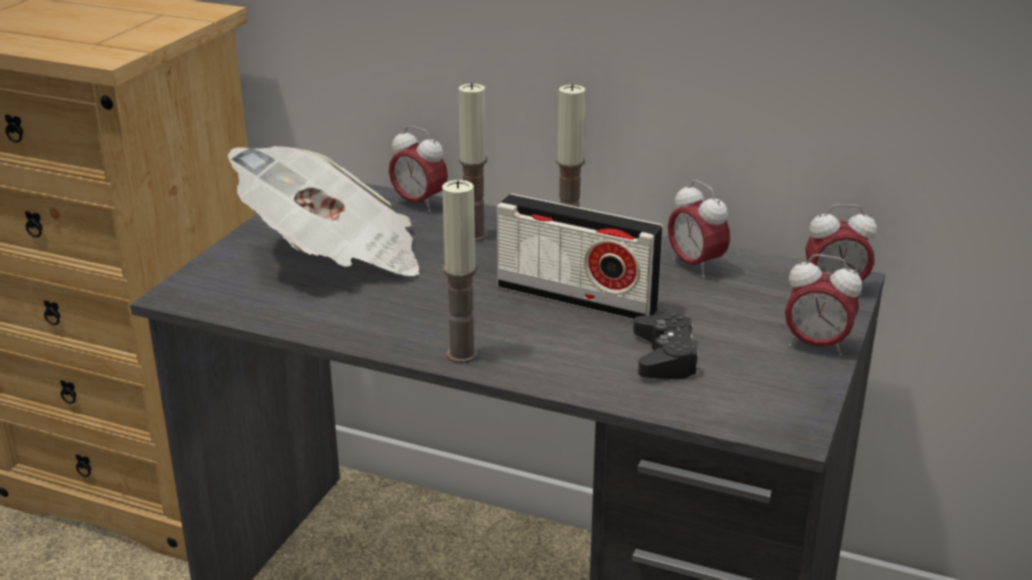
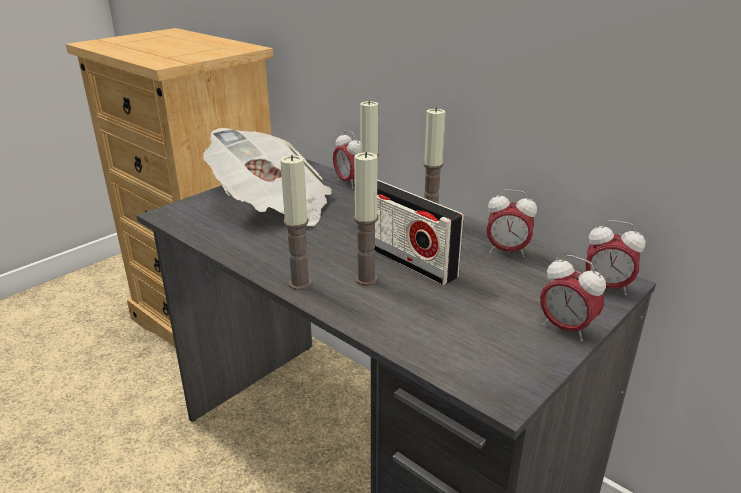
camera: 20 degrees right, 0 degrees up
black game controller [633,313,699,379] -> none
alarm clock [668,180,730,278] -> alarm clock turned 60 degrees counterclockwise [486,189,537,257]
none -> candle [354,152,378,286]

